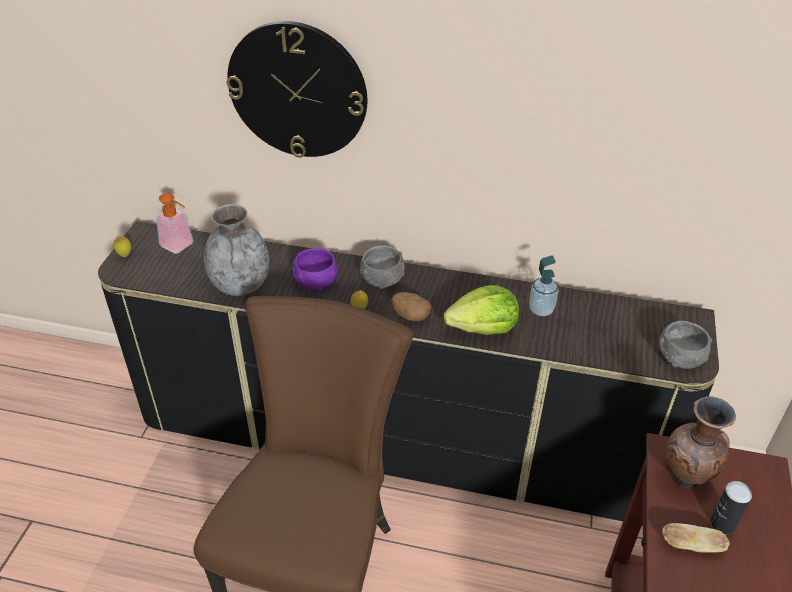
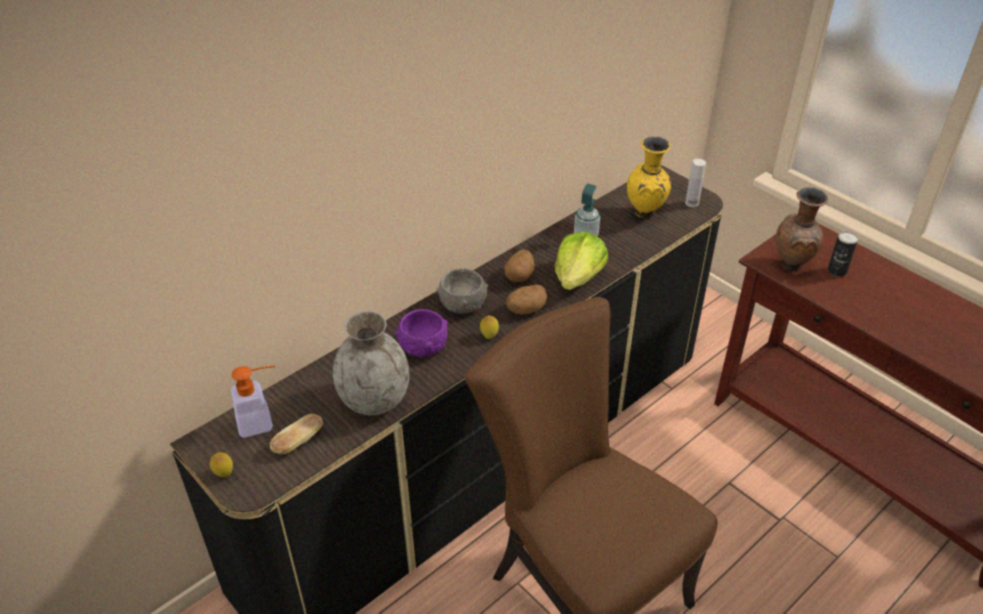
camera: 55 degrees left, 0 degrees up
wall clock [227,21,367,158] -> none
grey bowl [659,321,712,369] -> white bottle [685,159,706,207]
bread [662,523,730,553] -> bread moved to [270,414,323,454]
none -> potato [504,250,535,282]
none -> yellow vase [627,136,671,219]

